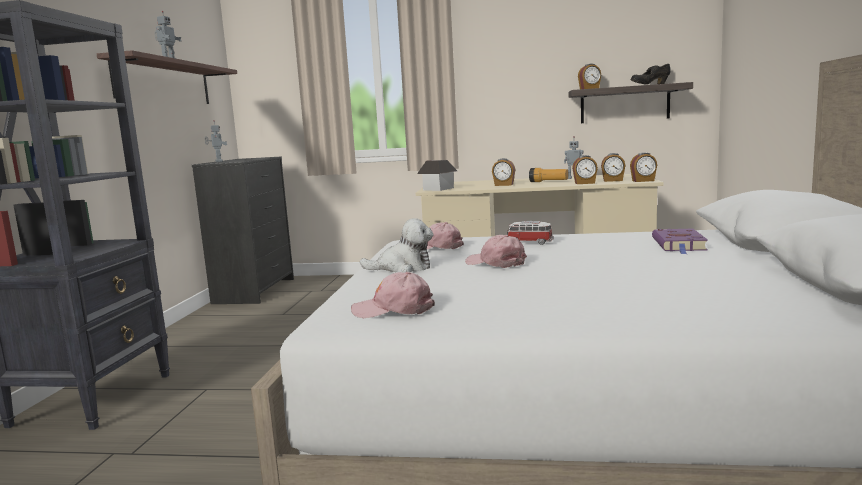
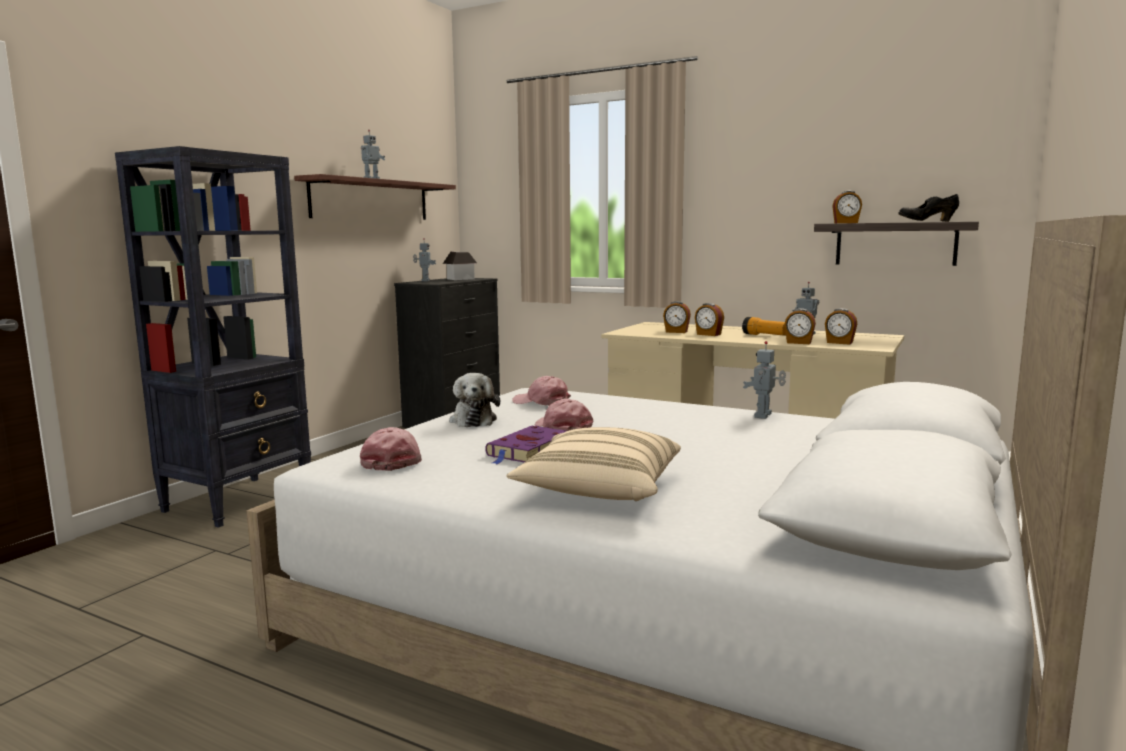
camera: 20 degrees right, 0 degrees up
pink cap [351,272,435,318] -> pink cap turned 60 degrees clockwise [360,427,422,471]
plush toy [360,218,433,273] -> plush toy turned 60 degrees clockwise [449,373,500,427]
toy house [417,160,457,191] -> toy house moved to [443,252,477,280]
toy car [507,221,553,245] -> none
alarm clock [630,152,657,182] -> alarm clock moved to [663,301,691,333]
purple book [652,229,708,254] -> purple book moved to [485,426,566,464]
none -> beige pillow [506,427,681,501]
none -> toy robot [743,341,786,419]

